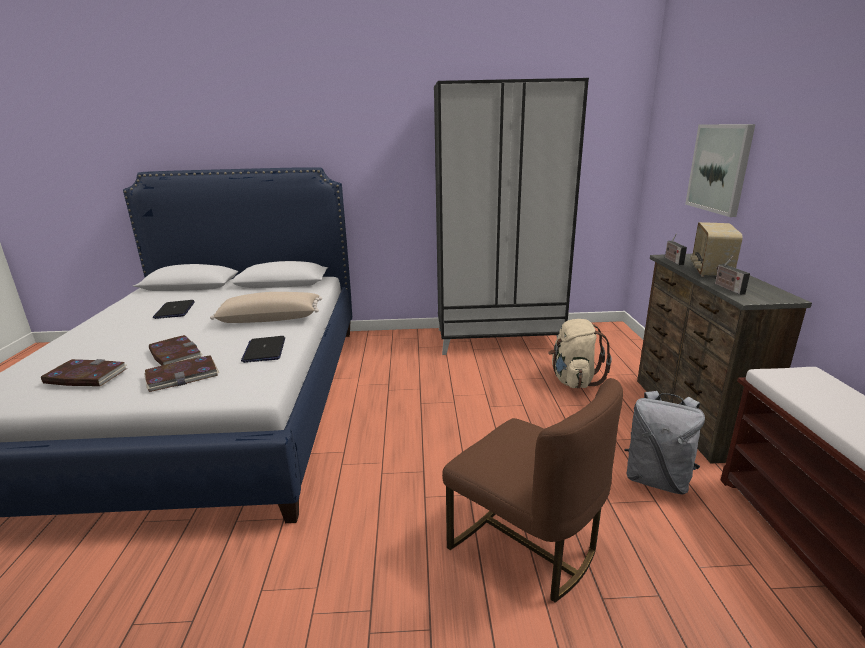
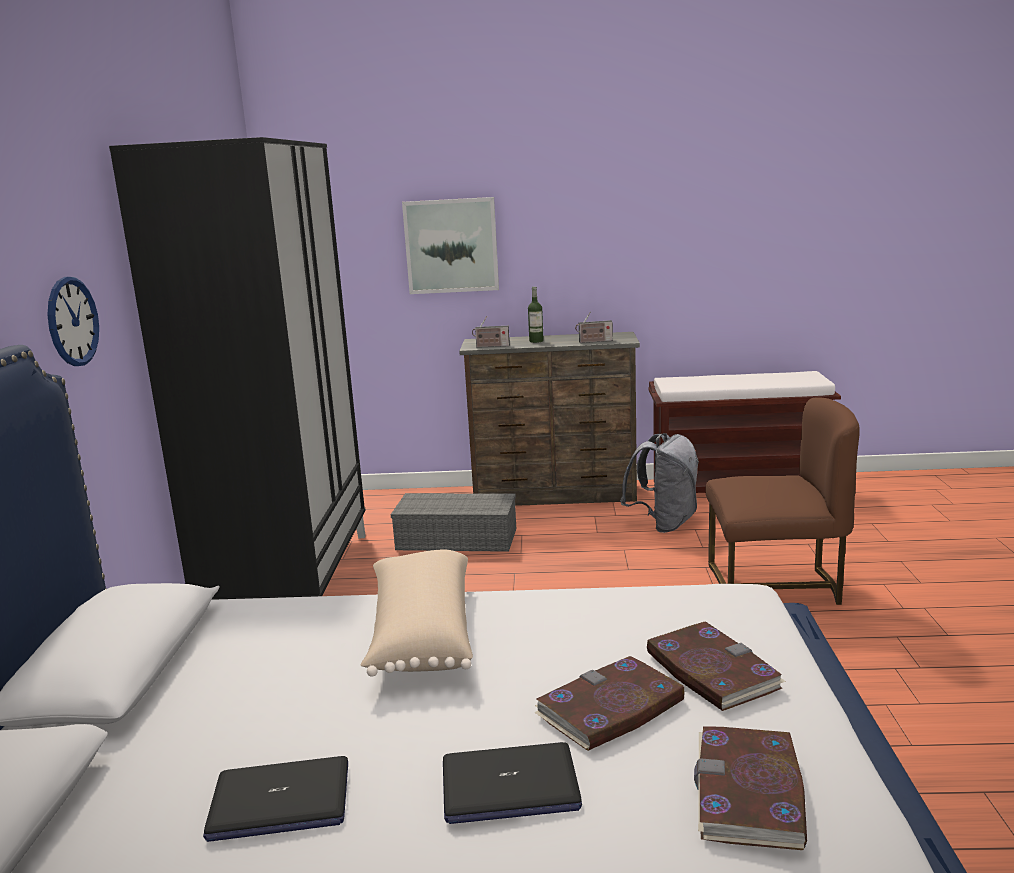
camera: 85 degrees left, 5 degrees down
laptop [241,336,285,363] -> laptop moved to [443,742,582,824]
brown chair [442,378,623,602] -> brown chair turned 45 degrees clockwise [705,397,860,605]
beige backpack [548,319,612,388] -> grey storage box [391,493,516,552]
radio [690,222,743,277] -> bottle [528,287,544,343]
none -> wall clock [47,277,99,366]

